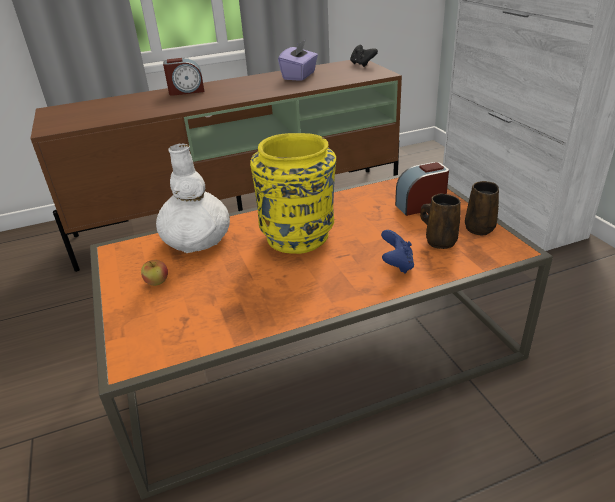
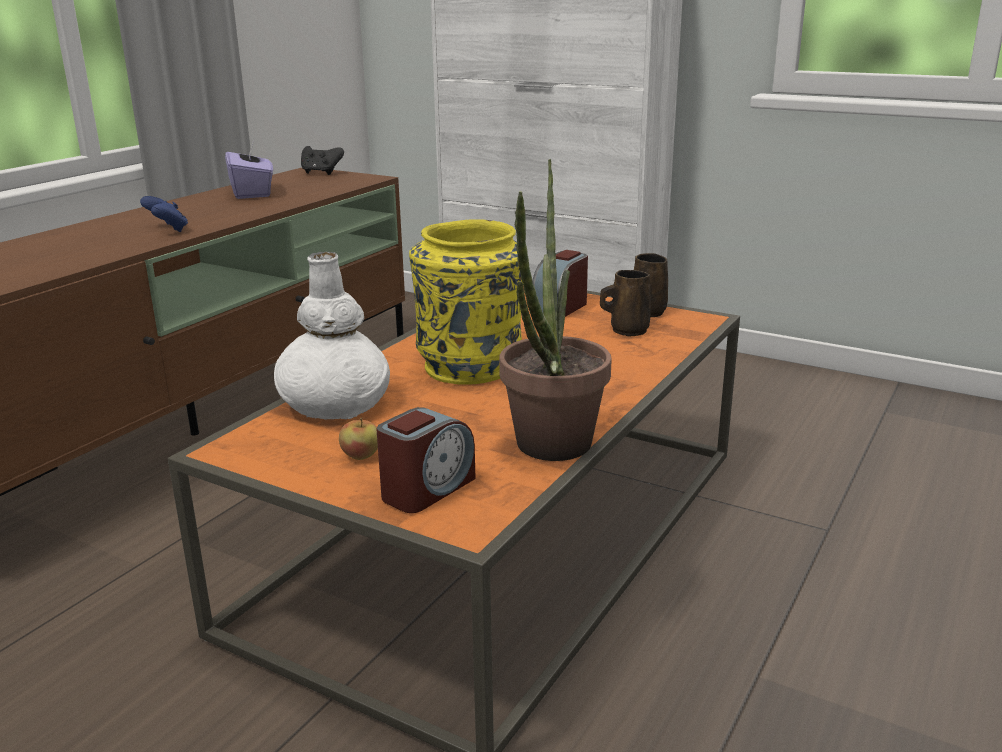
camera: 40 degrees left, 10 degrees down
alarm clock [163,58,204,96] -> alarm clock moved to [376,407,476,513]
blue game controller [381,230,414,274] -> blue game controller moved to [140,196,188,232]
none -> potted plant [499,159,612,461]

